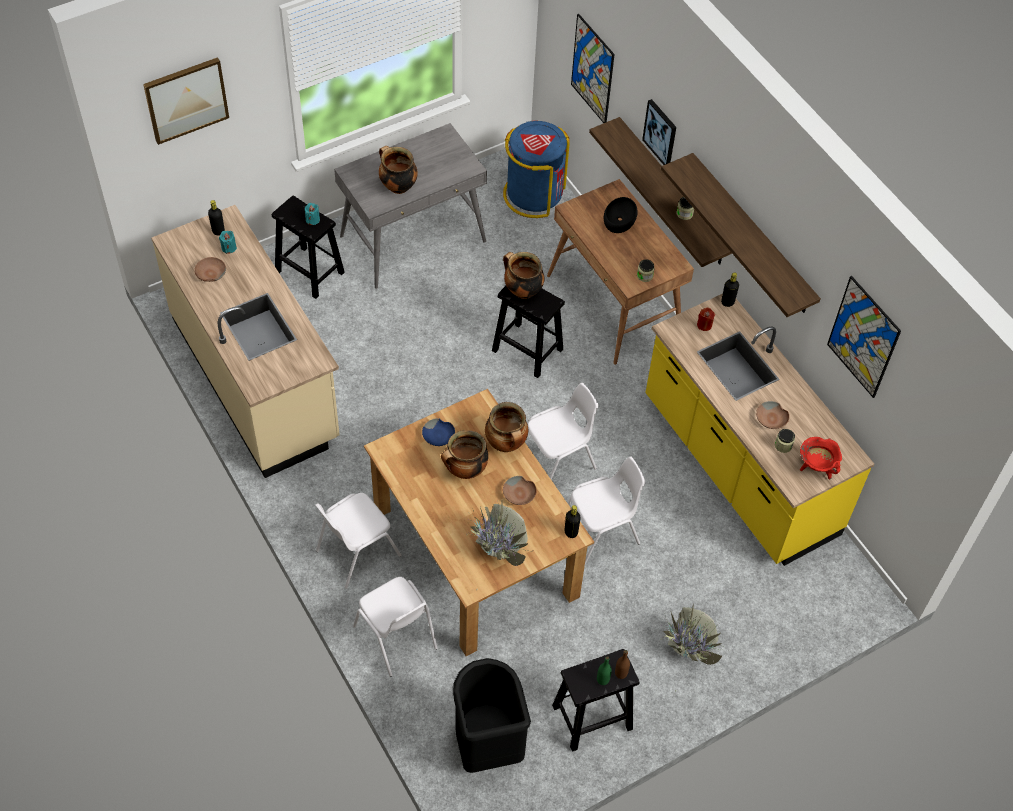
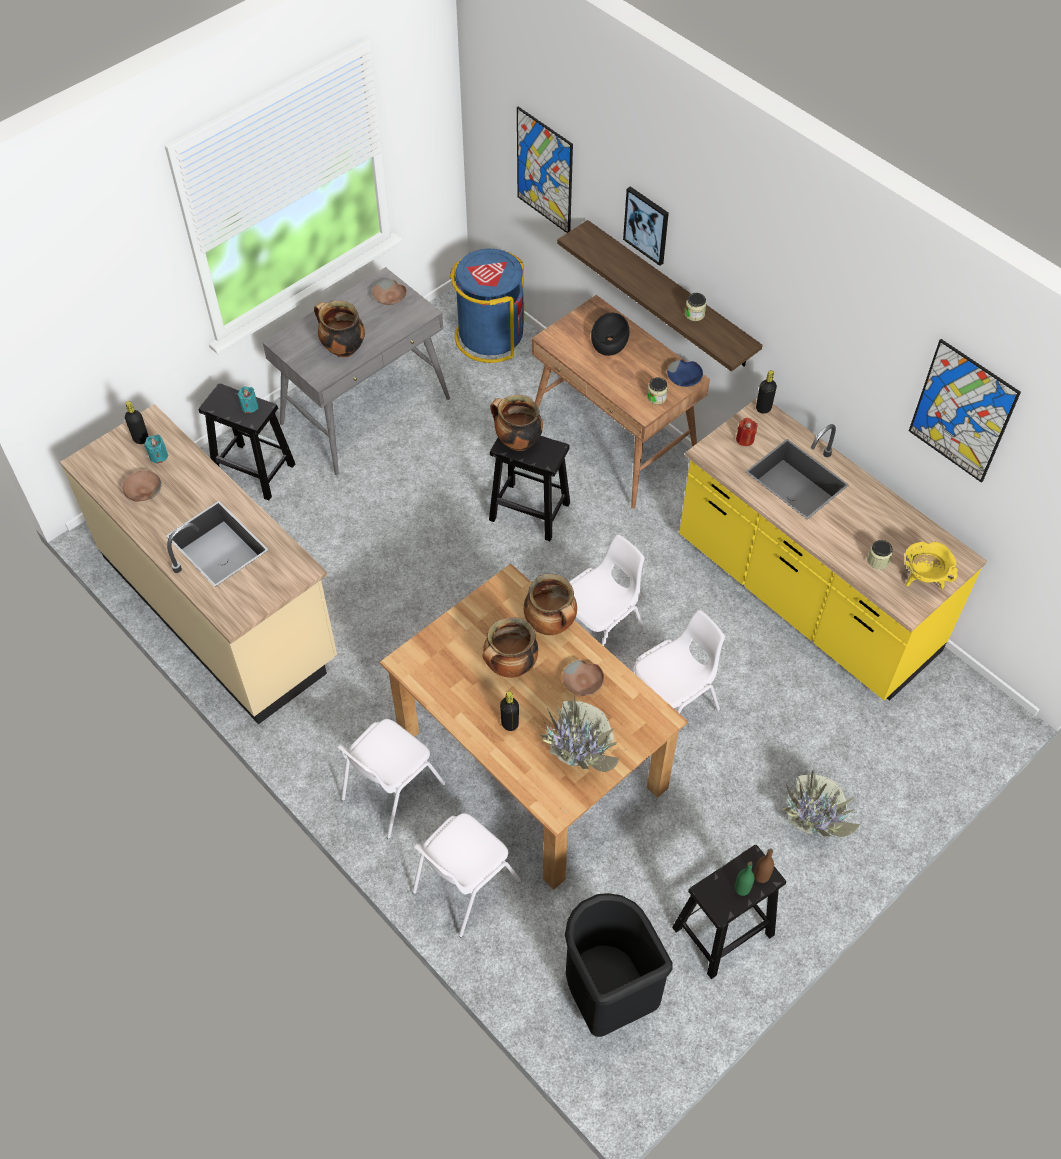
camera: 10 degrees left, 0 degrees up
picture [143,57,229,145] -> none
white chair [353,577,438,677] -> white chair turned 90 degrees clockwise [412,813,521,937]
blue bowl [422,418,455,446] -> blue bowl moved to [667,360,703,387]
black bottle [564,505,581,538] -> black bottle moved to [500,691,519,731]
shelf [661,153,821,317] -> none
brown bowl [756,401,789,429] -> brown bowl moved to [372,280,406,305]
red cooking pot [800,437,842,479] -> yellow cooking pot [905,541,958,590]

